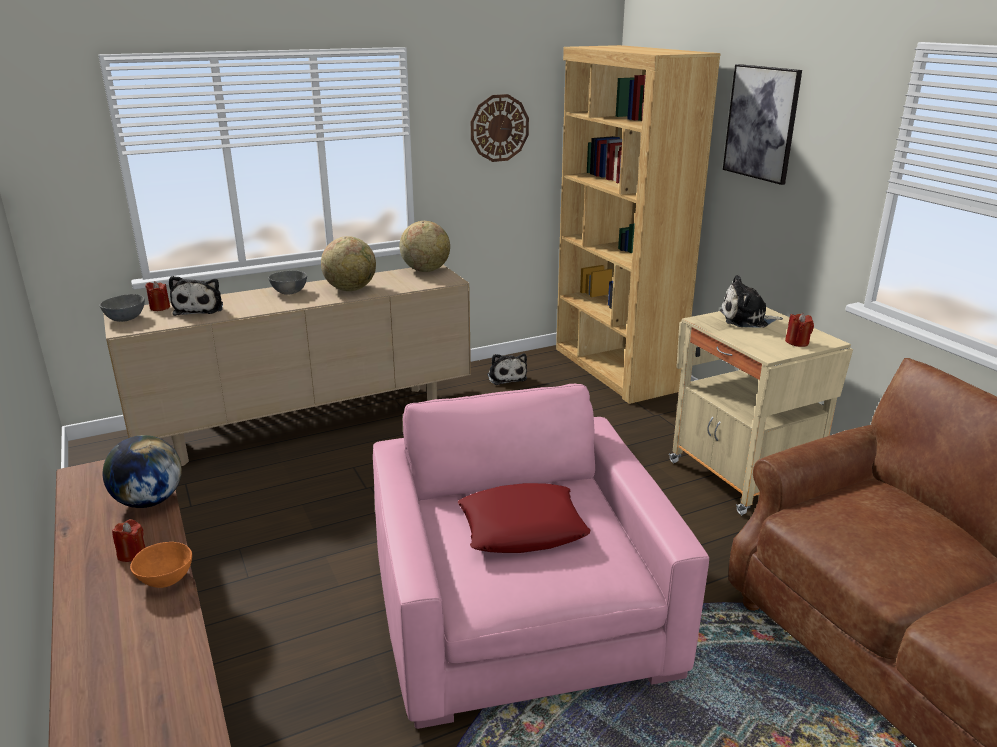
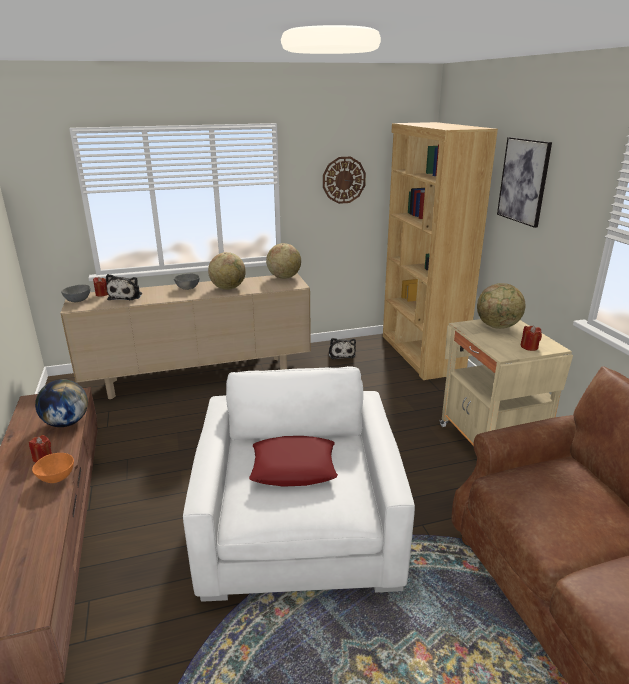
camera: 10 degrees right, 0 degrees up
pink armchair [373,384,709,729] -> white armchair [183,366,415,602]
plush toy [720,275,783,327] -> globe [477,283,525,329]

